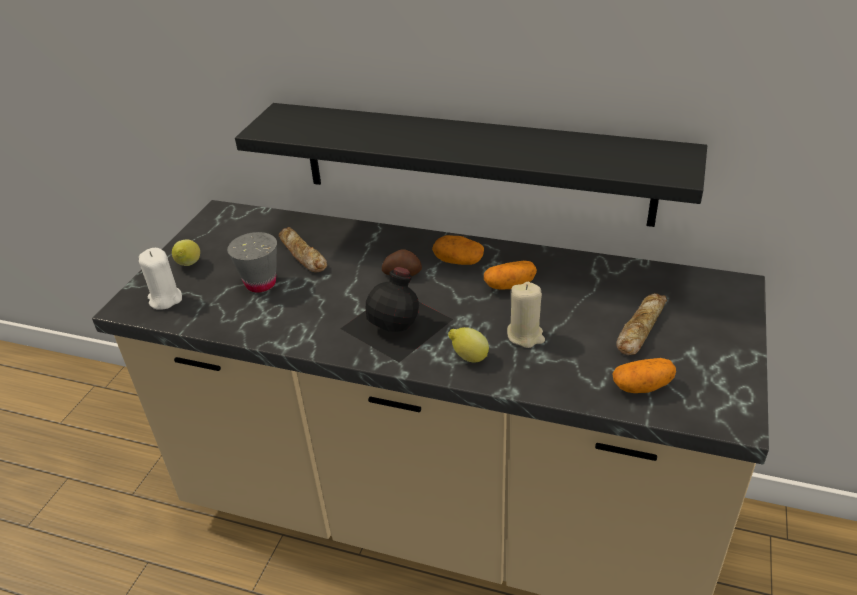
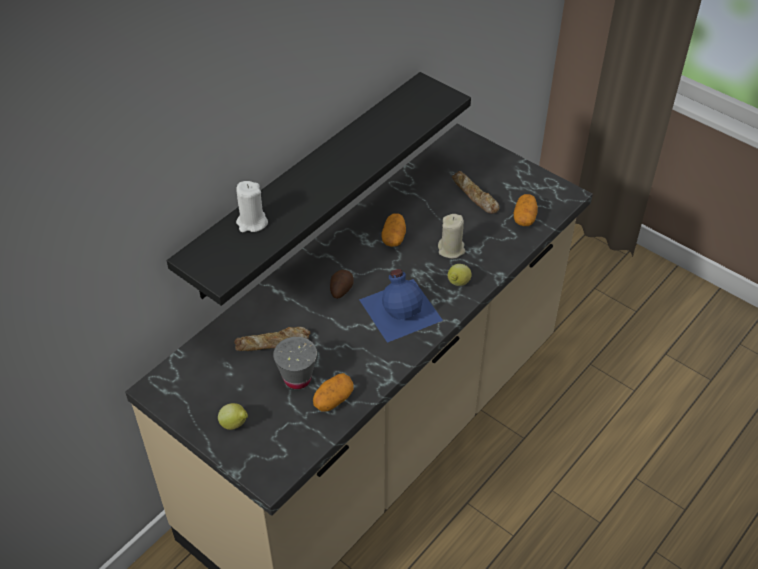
camera: 70 degrees left, 10 degrees up
white candle [139,248,182,310] -> white candle moved to [236,181,268,232]
black bottle [340,267,453,362] -> blue bottle [359,269,443,343]
potato [432,235,484,265] -> potato moved to [313,373,354,411]

